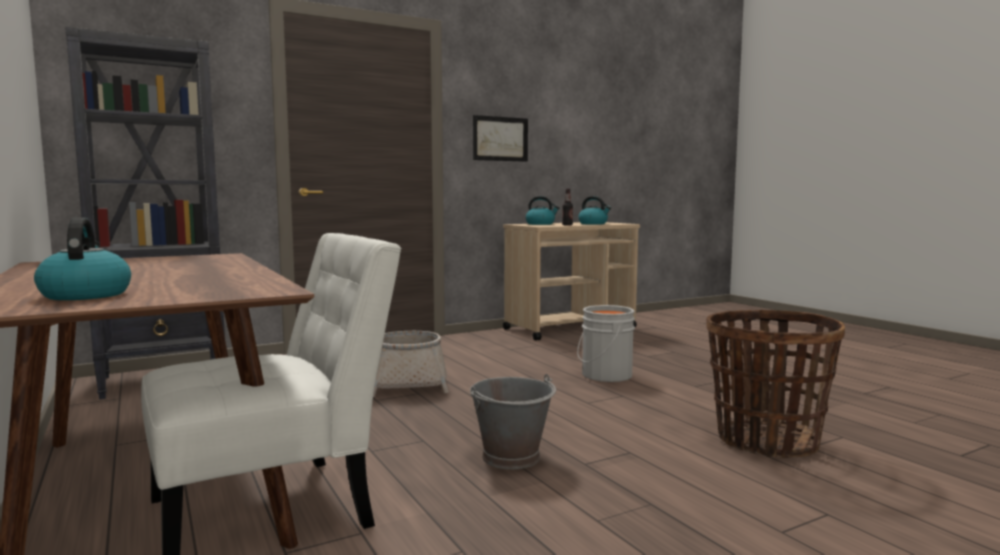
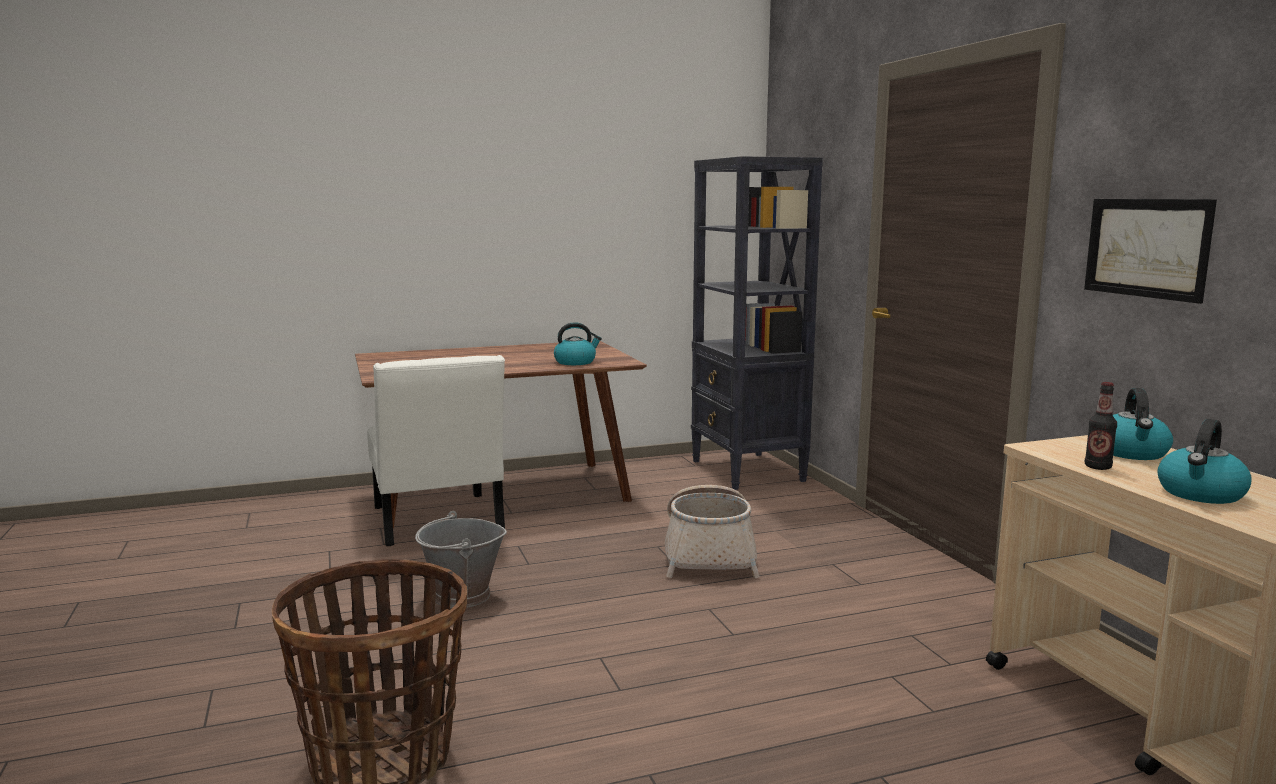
camera: 100 degrees right, 5 degrees up
kettle [34,217,131,300] -> kettle moved to [554,322,602,365]
grey bucket [577,305,635,382] -> none

